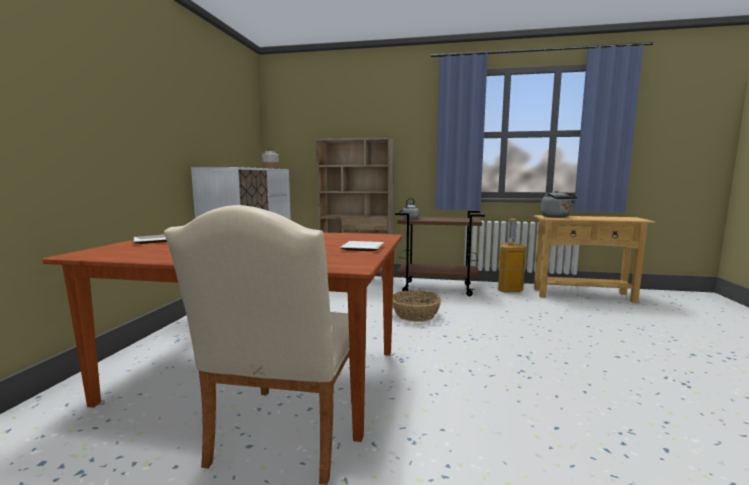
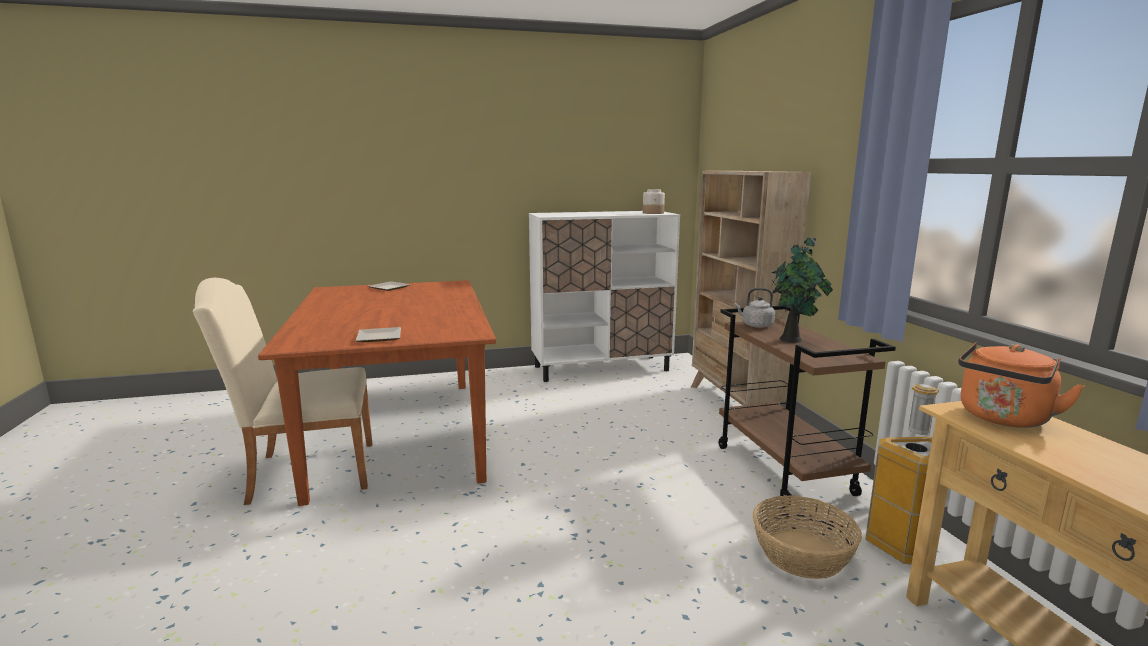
camera: 65 degrees right, 5 degrees up
basket [393,290,441,322] -> basket moved to [753,495,862,579]
grey kettle [541,191,577,218] -> orange kettle [958,342,1085,428]
none -> potted plant [771,237,833,343]

